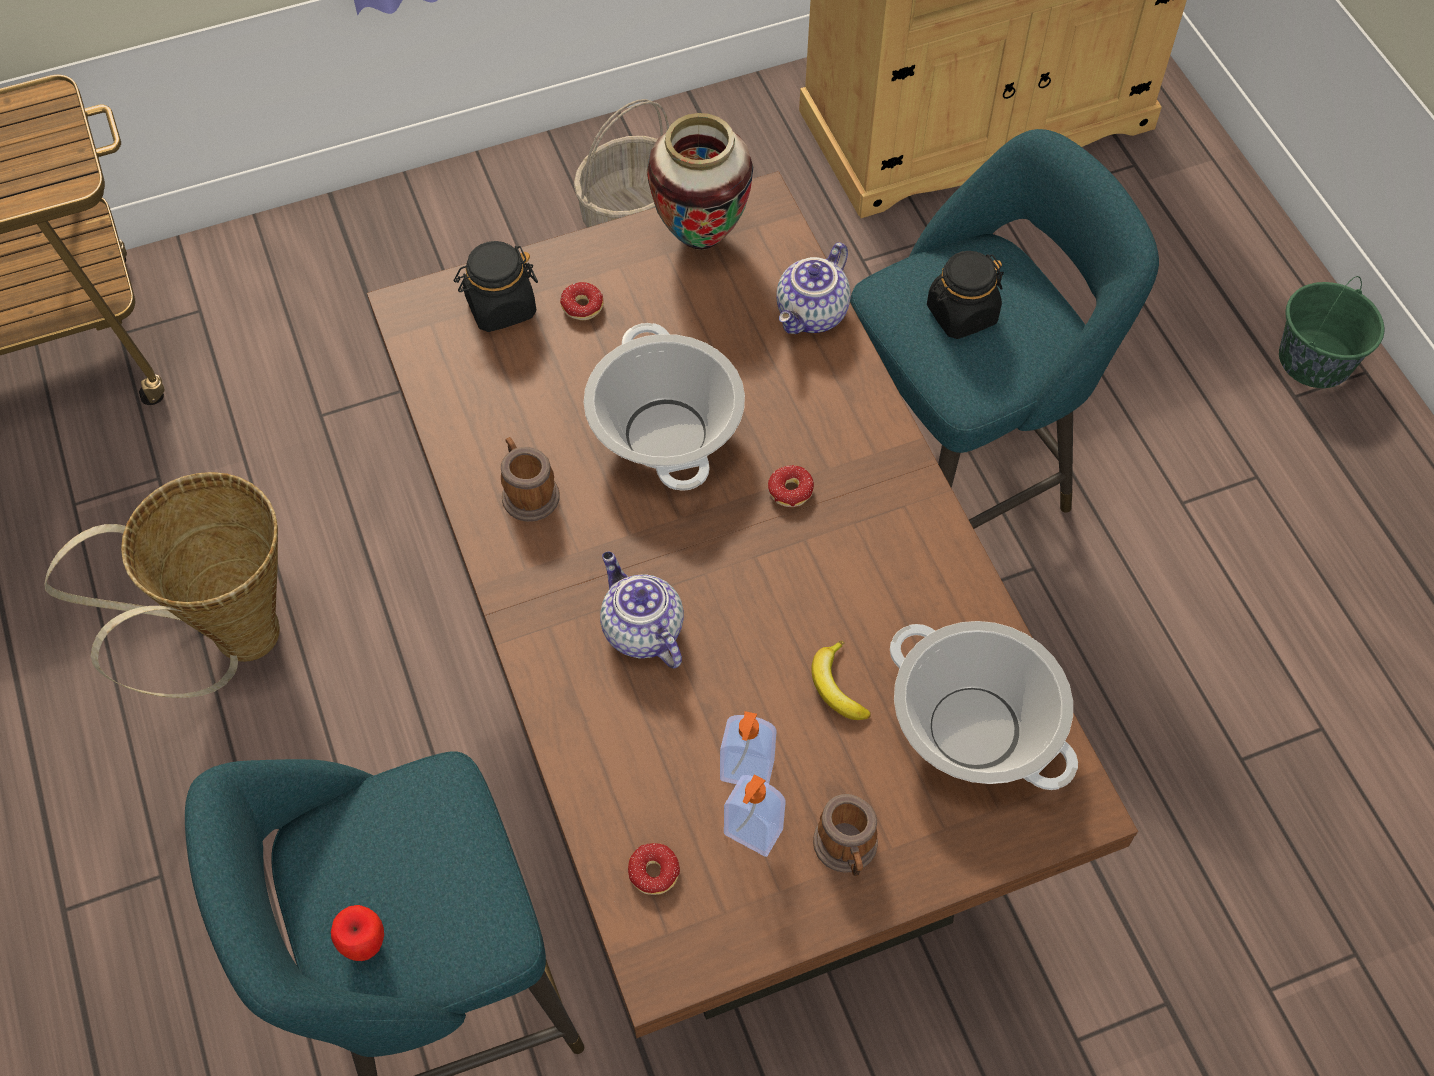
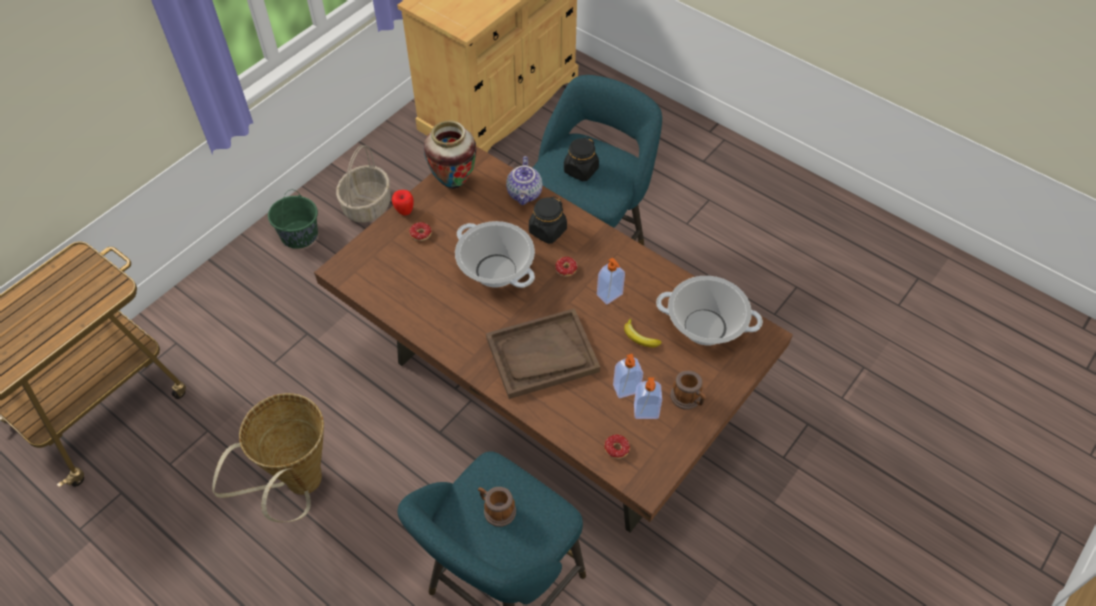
camera: 30 degrees left, 5 degrees down
apple [331,905,384,961] -> apple moved to [392,190,414,216]
black jar [454,241,538,332] -> black jar moved to [529,196,567,244]
mug [501,437,560,522] -> mug moved to [478,487,516,527]
teapot [600,552,684,668] -> brown tray [486,308,600,399]
green bucket [1279,276,1384,388] -> green bucket moved to [268,190,318,249]
none -> soap dispenser [597,257,625,305]

